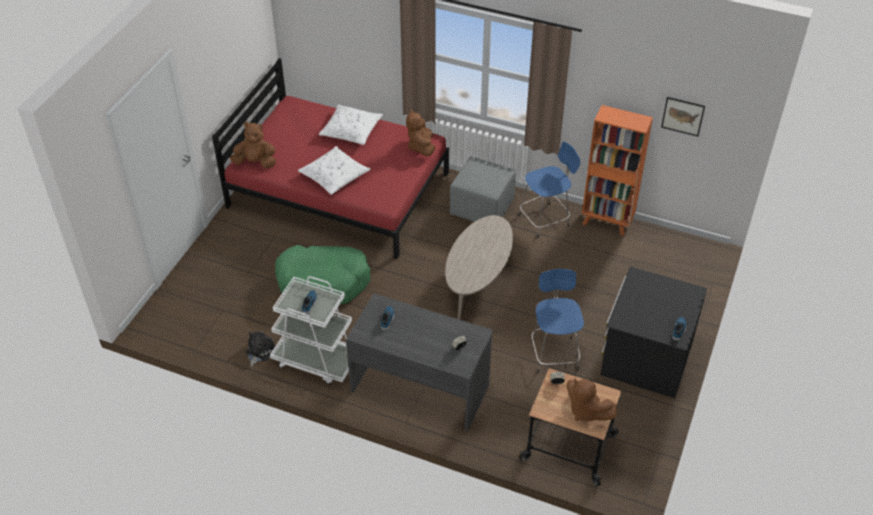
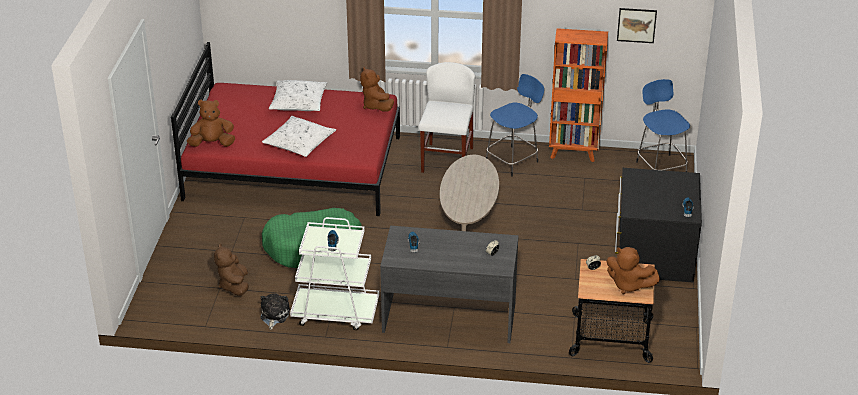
camera: 15 degrees left, 10 degrees down
grey ottoman [450,157,516,222] -> white chair [418,62,475,173]
blue stool [531,269,584,373] -> blue stool moved to [636,79,690,172]
none -> brown plush toy [214,243,249,296]

